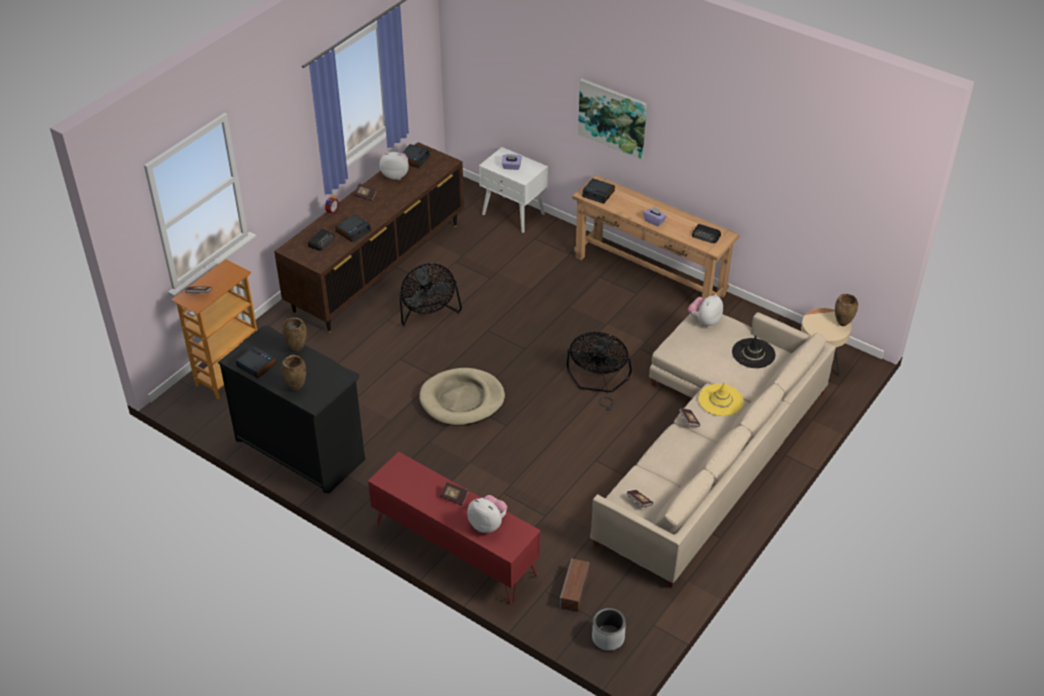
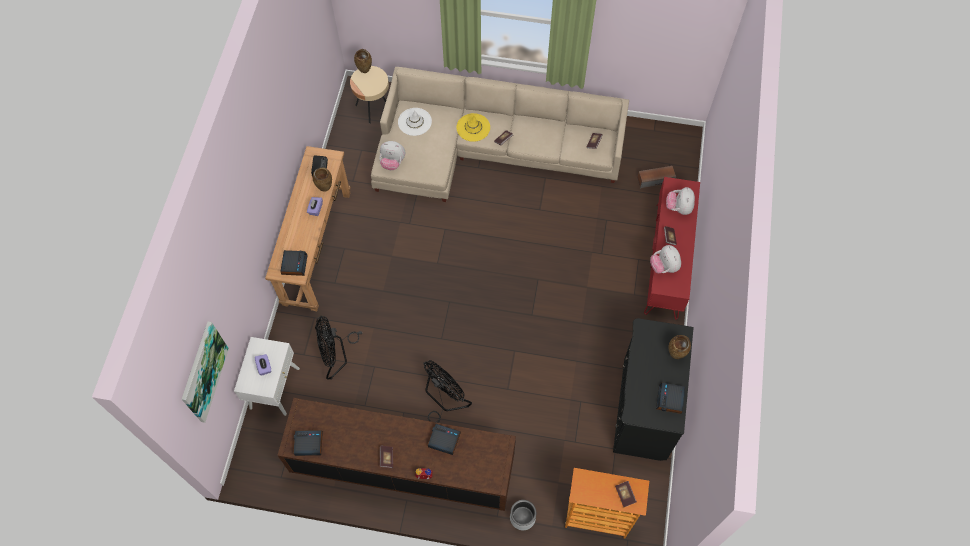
camera: 115 degrees left, 20 degrees up
brown vase [282,317,307,352] -> brown vase moved to [313,167,332,192]
radio [308,229,335,251] -> none
plush toy [380,152,409,180] -> plush toy moved to [650,245,681,273]
beige dog bed [419,368,505,426] -> none
black fan [567,332,632,411] -> black fan moved to [315,316,362,380]
picture [578,79,647,160] -> picture moved to [182,322,229,423]
grey planter [592,608,626,651] -> grey planter moved to [510,500,537,530]
black hat [732,335,775,368] -> white hat [398,108,432,136]

